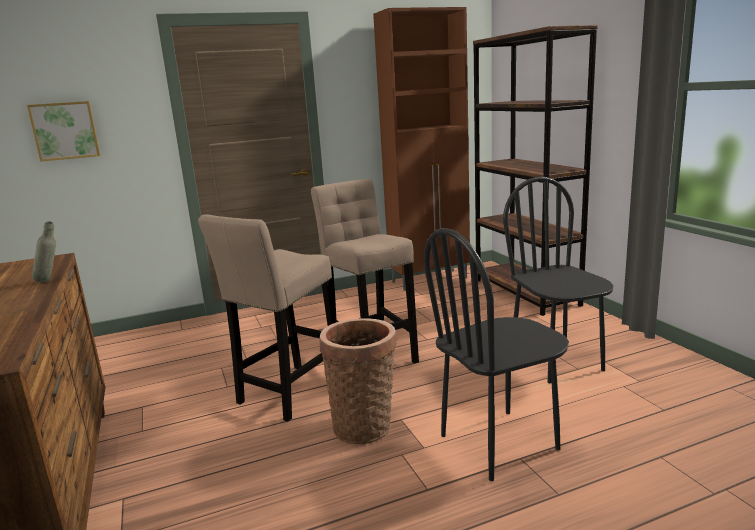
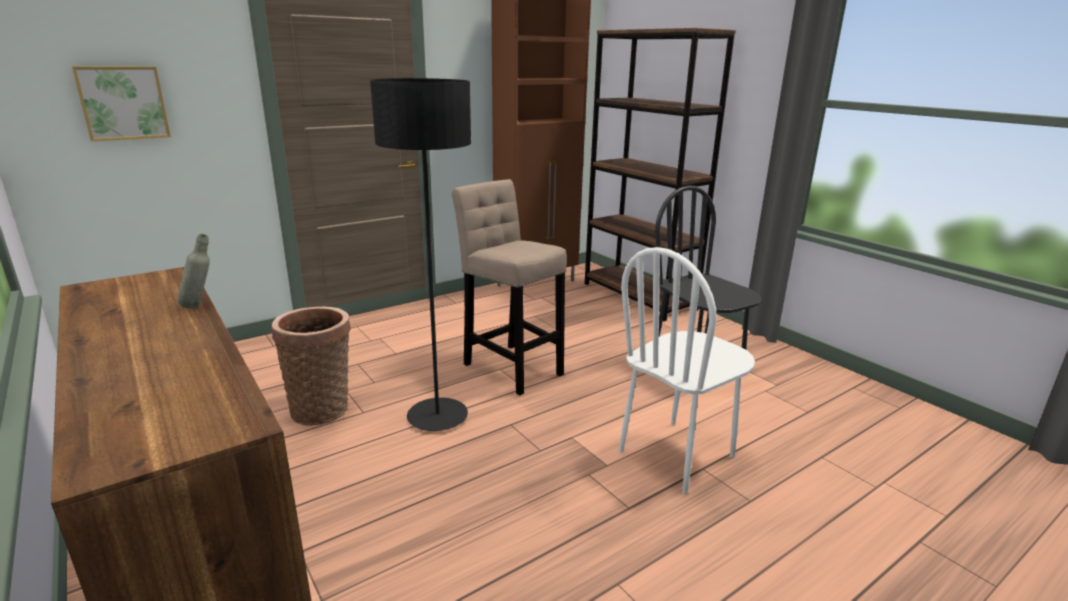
camera: 15 degrees left, 5 degrees up
beige stool [198,214,336,422] -> black floor lamp [370,78,471,431]
basket [319,318,397,444] -> basket moved to [272,307,351,426]
black chair [424,228,569,481] -> white chair [619,247,755,494]

